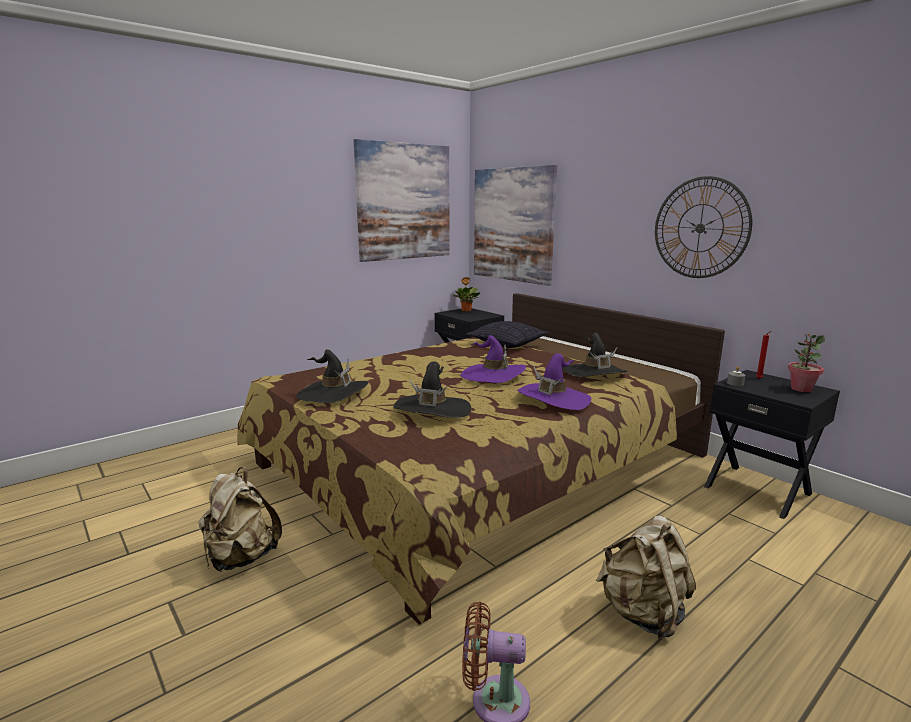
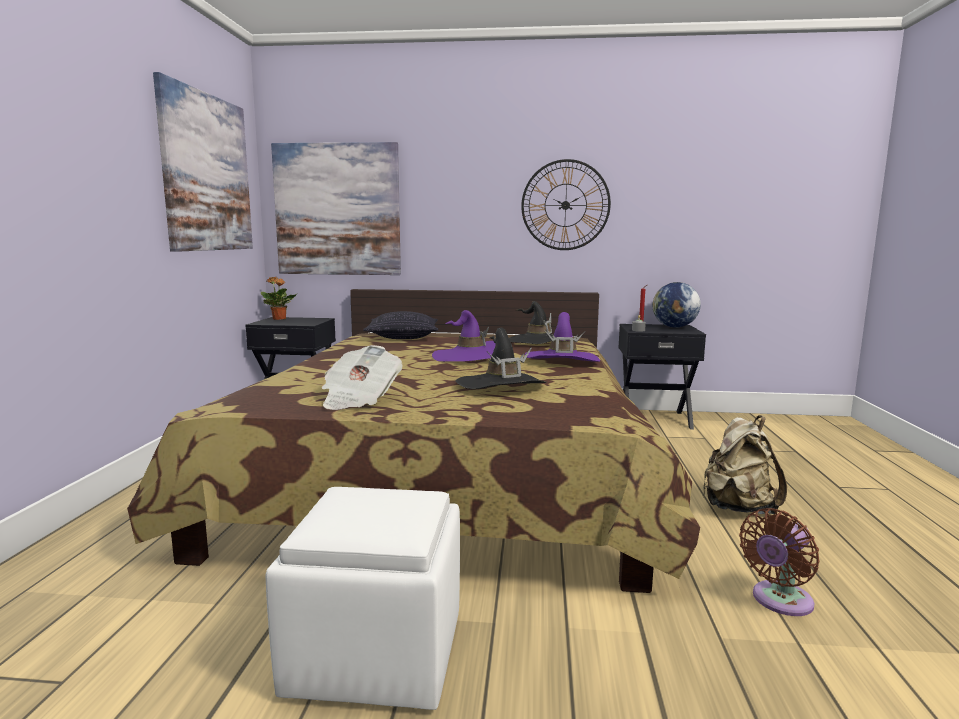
camera: 45 degrees left, 5 degrees down
beige backpack [198,467,282,572] -> white ottoman [265,487,460,710]
black hat [296,349,369,403] -> newspaper [322,345,403,410]
potted plant [788,333,825,392] -> globe [653,282,701,328]

